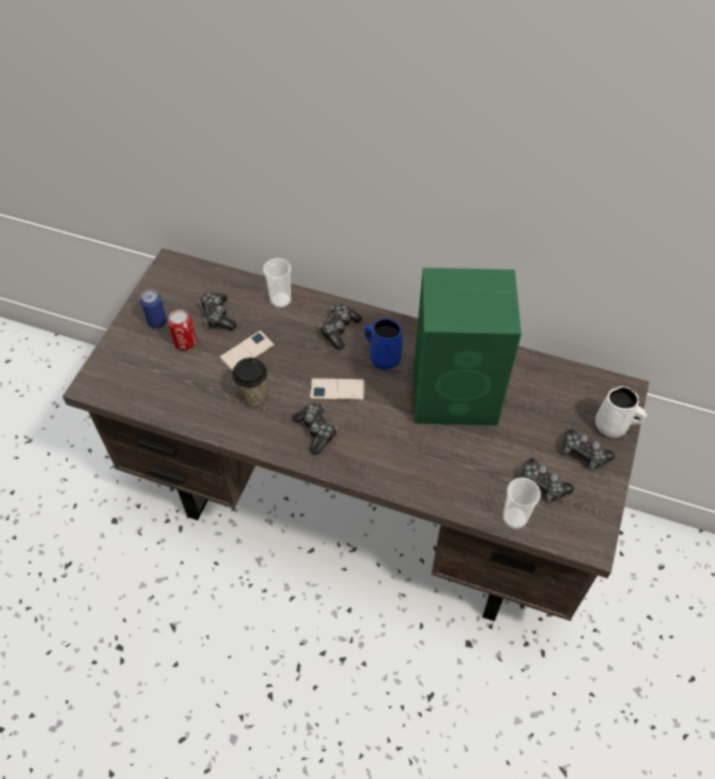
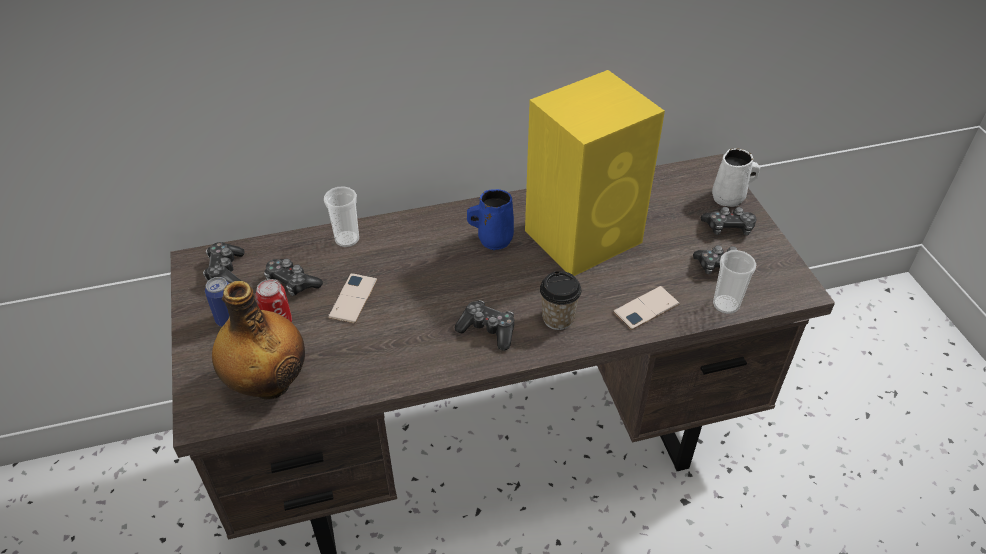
camera: 35 degrees left, 10 degrees down
cup [232,358,267,405] -> cup moved to [540,271,581,330]
phone [310,378,365,401] -> phone moved to [613,286,680,330]
game controller [320,304,362,350] -> game controller moved to [203,242,245,283]
green speaker [414,268,521,426] -> yellow speaker [525,70,665,276]
none -> bottle [212,281,305,399]

